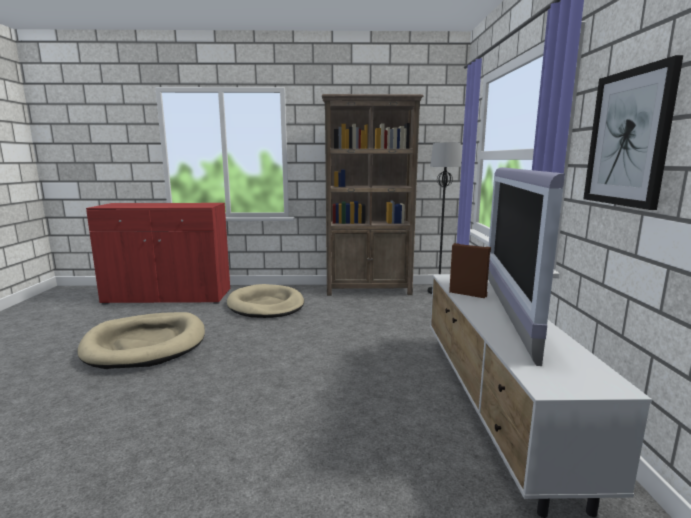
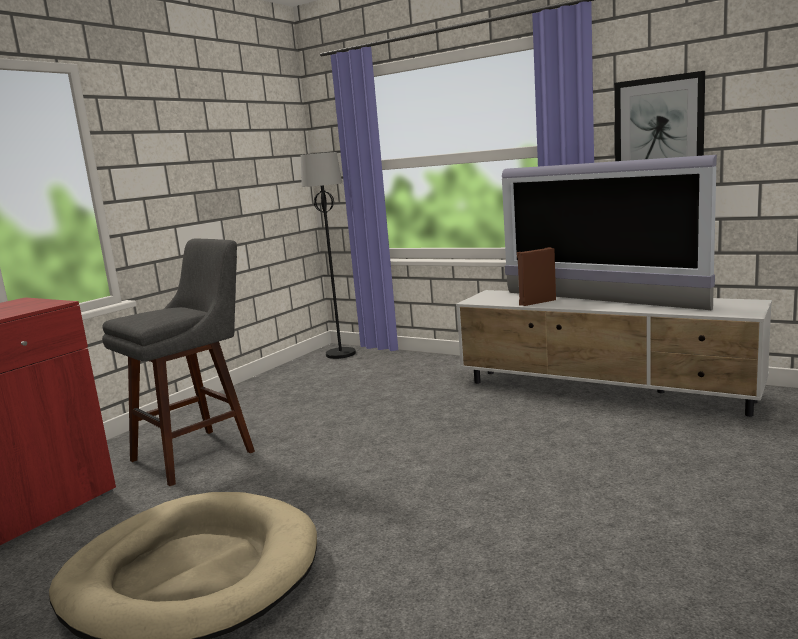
camera: 55 degrees left, 0 degrees up
beige dog bed [227,284,304,318] -> grey stool [102,239,255,486]
brown bookcase [322,94,424,296] -> none

